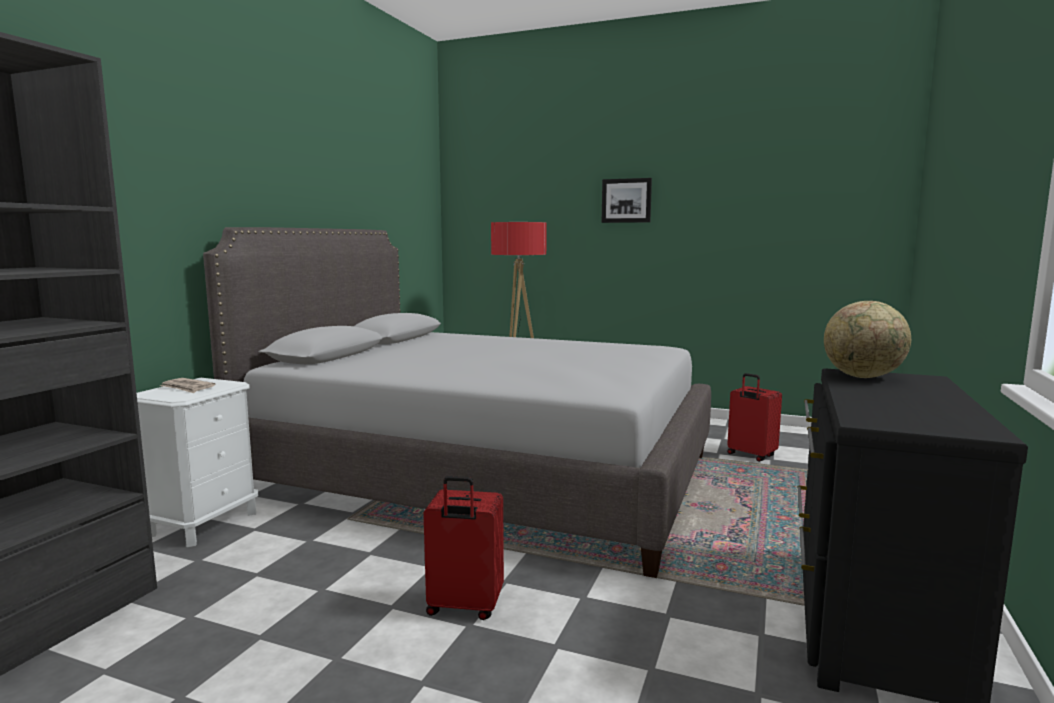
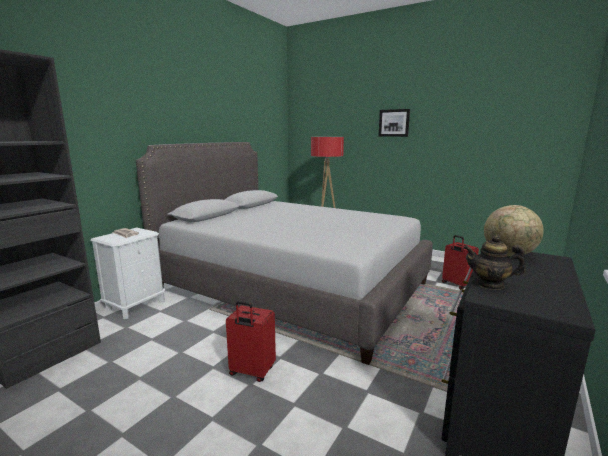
camera: 10 degrees right, 5 degrees up
none -> teapot [464,234,526,290]

